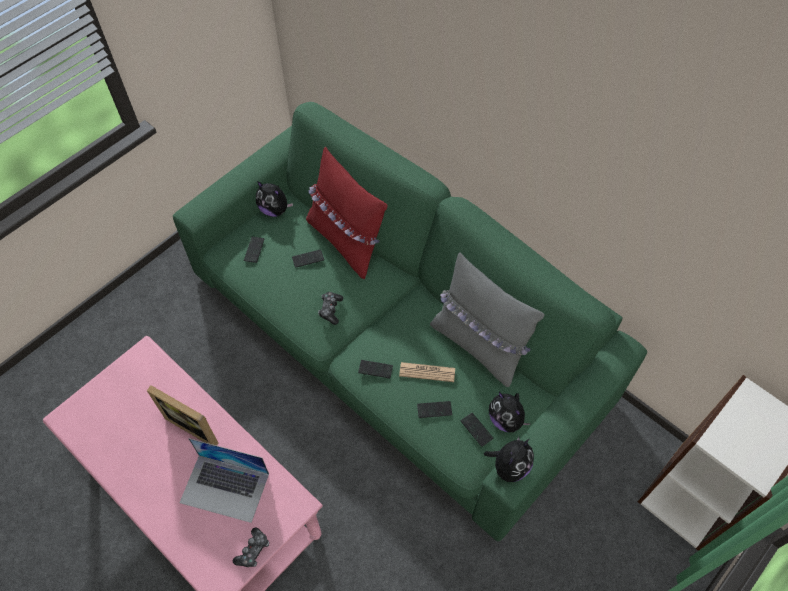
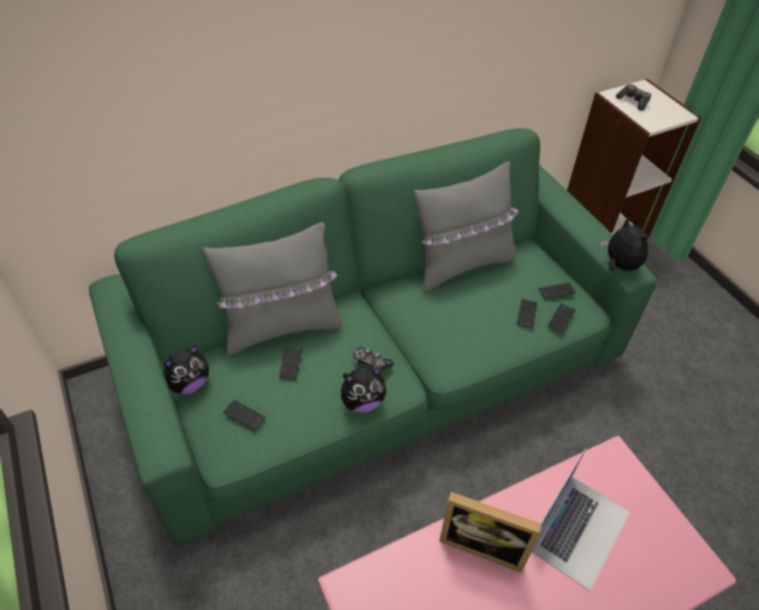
camera: 70 degrees left, 10 degrees down
picture frame [147,385,218,446] -> picture frame turned 60 degrees clockwise [439,492,543,573]
game controller [233,528,269,567] -> game controller moved to [616,84,651,111]
red pillow [306,147,388,279] -> grey pillow [203,222,342,355]
phone [358,360,393,379] -> phone moved to [548,303,576,333]
newspaper [399,362,455,382] -> none
plush toy [488,392,531,432] -> plush toy moved to [341,367,386,413]

